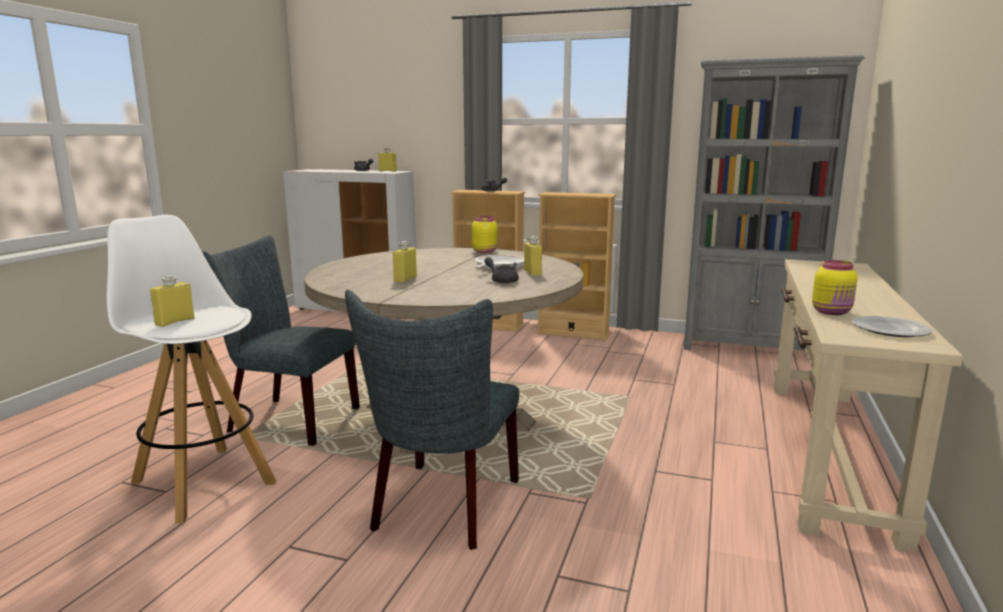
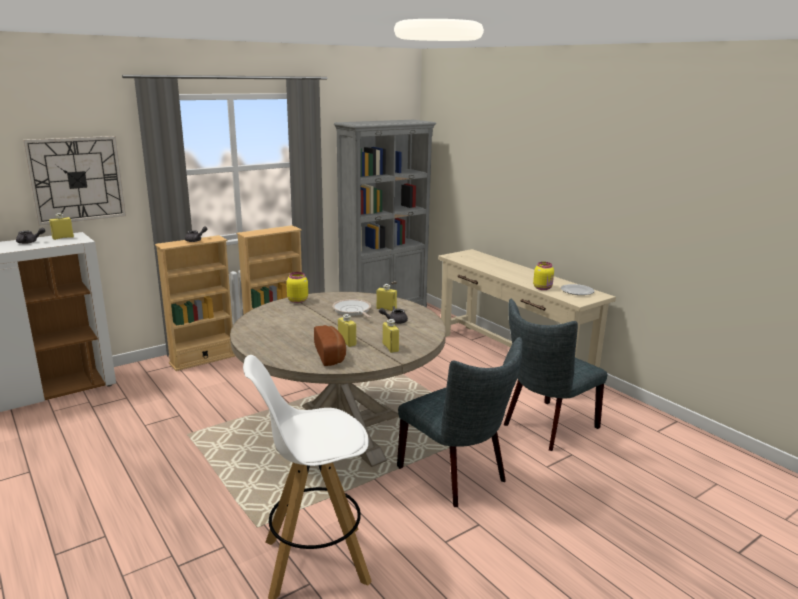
camera: 55 degrees left, 5 degrees up
yellow bottle [150,275,194,327] -> yellow bottle moved to [383,319,399,353]
grey chair [202,236,360,446] -> grey chair moved to [504,299,608,451]
none -> wall clock [23,136,126,226]
none -> bread [314,325,346,366]

